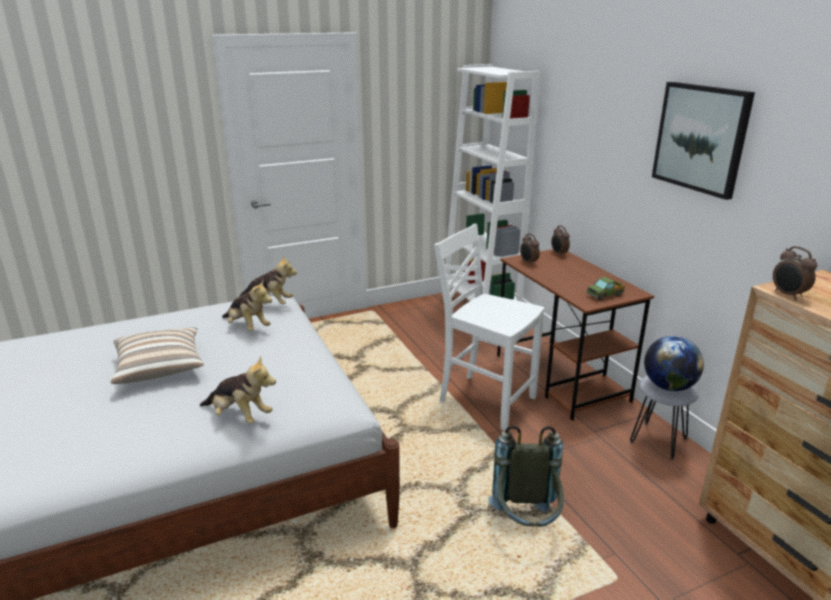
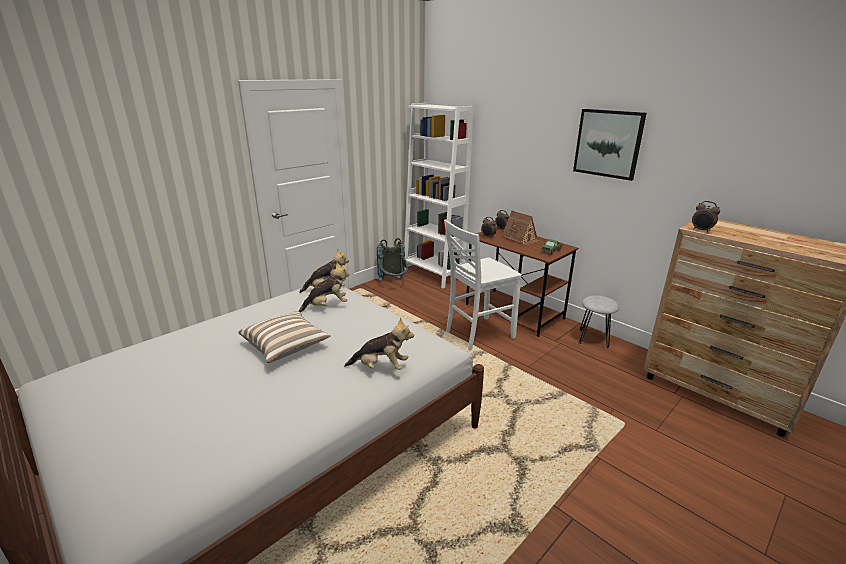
camera: 20 degrees left, 0 degrees up
plush toy [222,280,272,331] -> plush toy turned 45 degrees counterclockwise [299,262,349,312]
white chair [434,224,544,431] -> white chair turned 45 degrees counterclockwise [444,219,522,350]
grey backpack [488,425,564,527] -> grey backpack moved to [376,238,408,281]
globe [644,336,704,391] -> none
none -> toy house [502,210,539,245]

